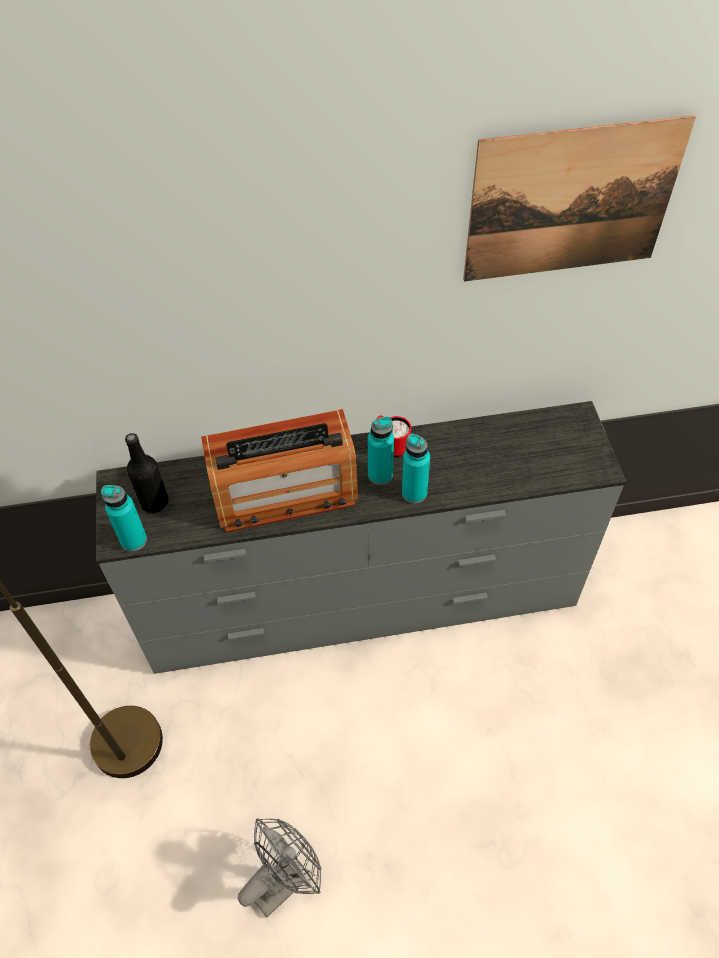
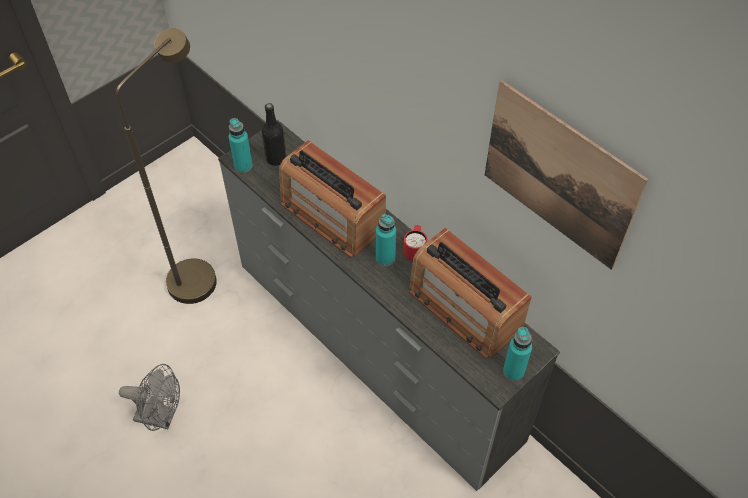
camera: 55 degrees right, 0 degrees up
turquoise bottle [402,434,430,503] -> turquoise bottle moved to [503,327,532,381]
none -> radio [409,228,532,359]

